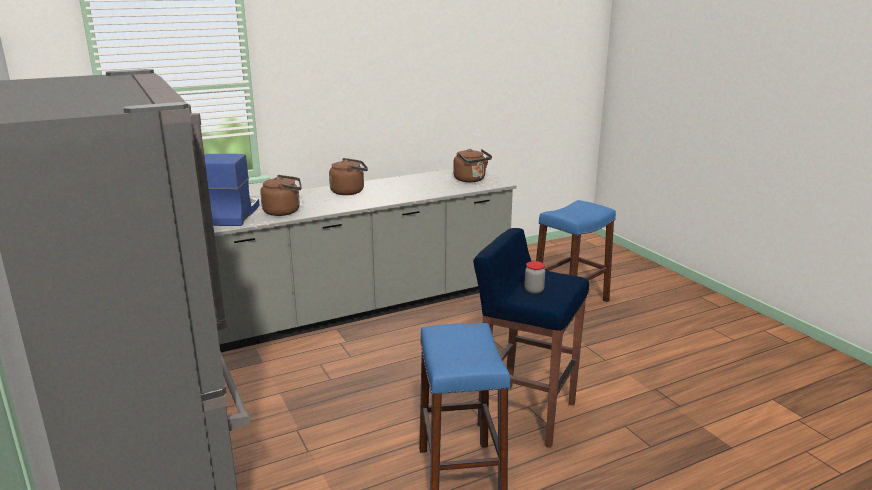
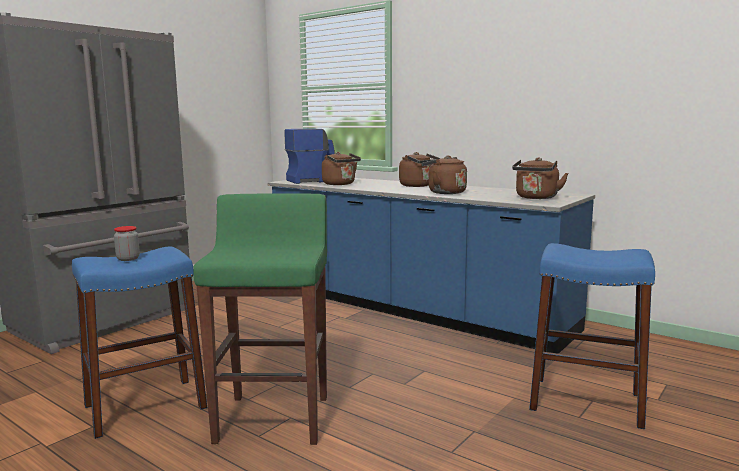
camera: 65 degrees right, 10 degrees down
grey counter [213,169,517,352] -> blue counter [267,178,595,354]
blue stool [473,228,589,448] -> green stool [193,193,327,445]
jar [524,261,545,294] -> jar moved to [114,226,140,261]
none -> brown kettle [421,156,467,194]

